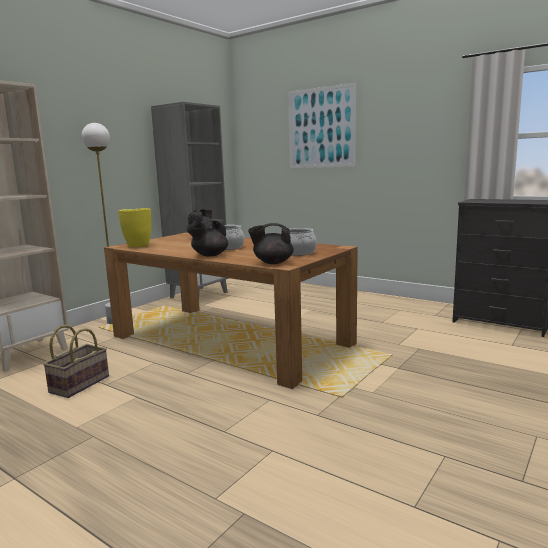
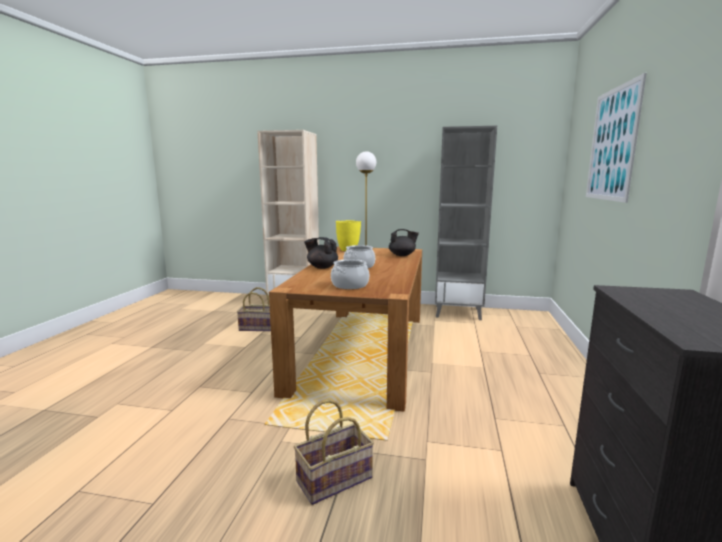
camera: 65 degrees right, 0 degrees up
black teapot [248,223,294,264] -> none
none -> basket [294,399,374,505]

